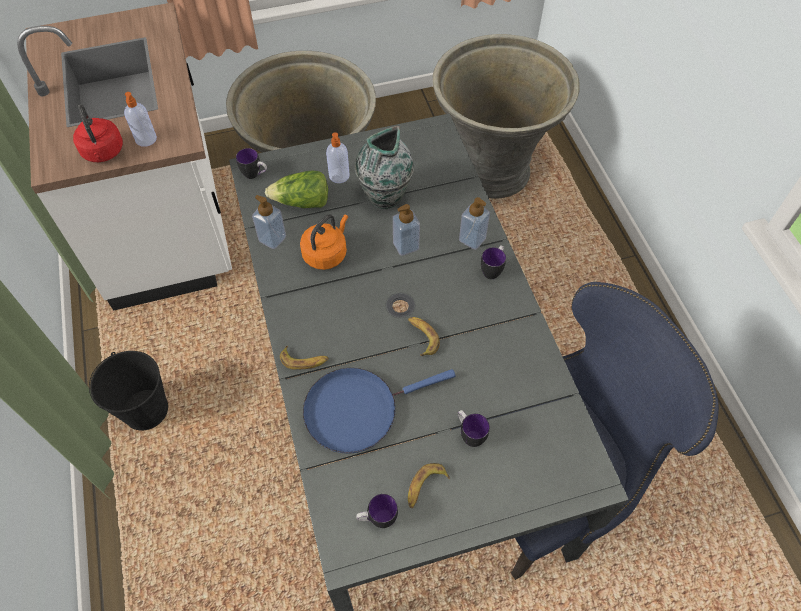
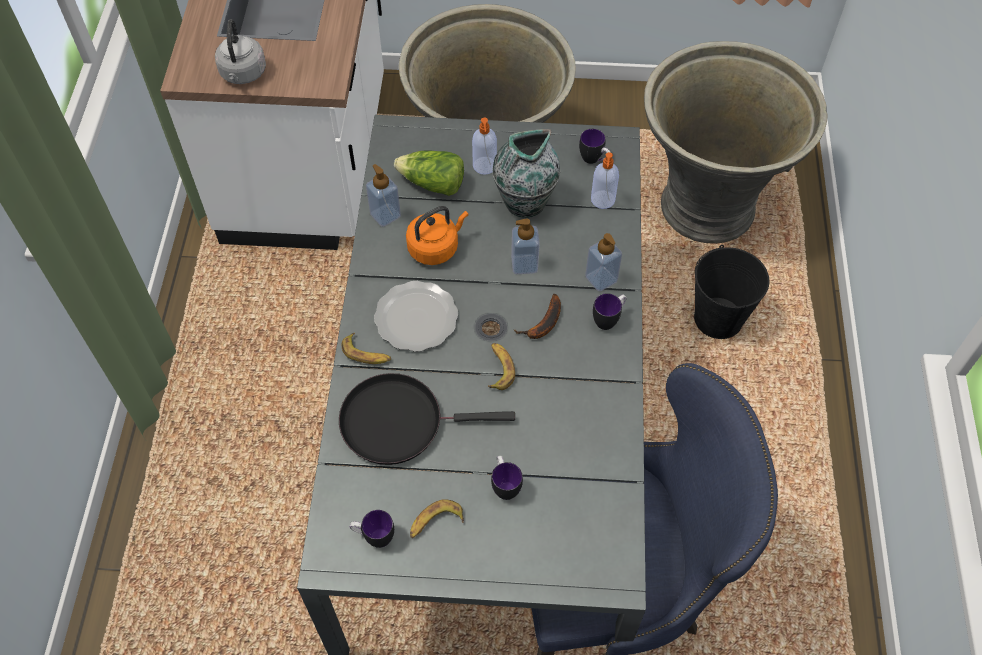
camera: 20 degrees right, 0 degrees up
red kettle [73,104,123,162] -> grey kettle [215,19,266,84]
black bucket [89,351,168,431] -> black bucket moved to [694,245,769,339]
soap dispenser [124,92,157,147] -> soap dispenser moved to [591,152,619,209]
mug [236,148,267,179] -> mug moved to [579,129,611,164]
blue frying pan [303,368,456,454] -> black frying pan [339,373,515,465]
none -> plate [374,281,458,352]
none -> banana [513,294,561,339]

